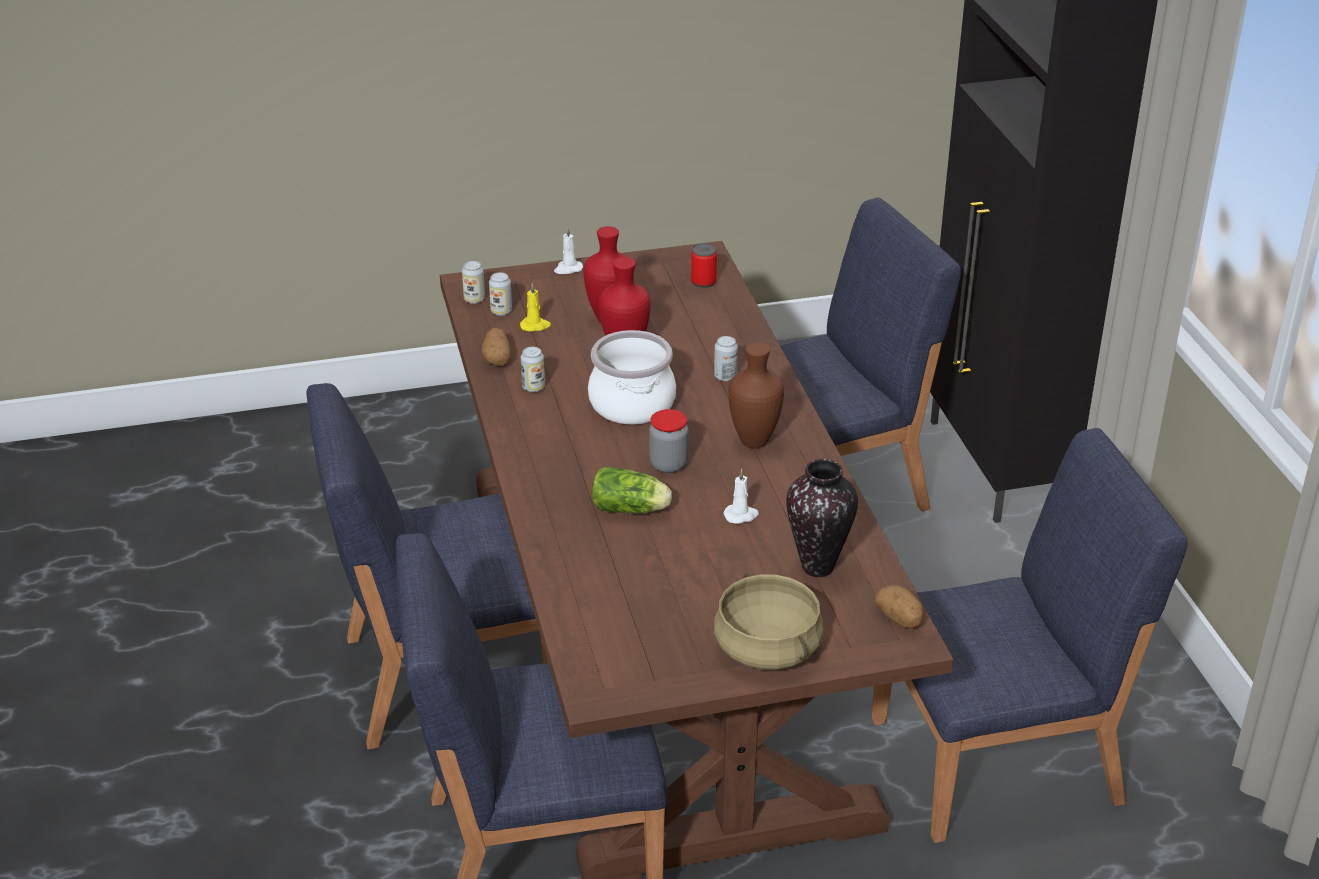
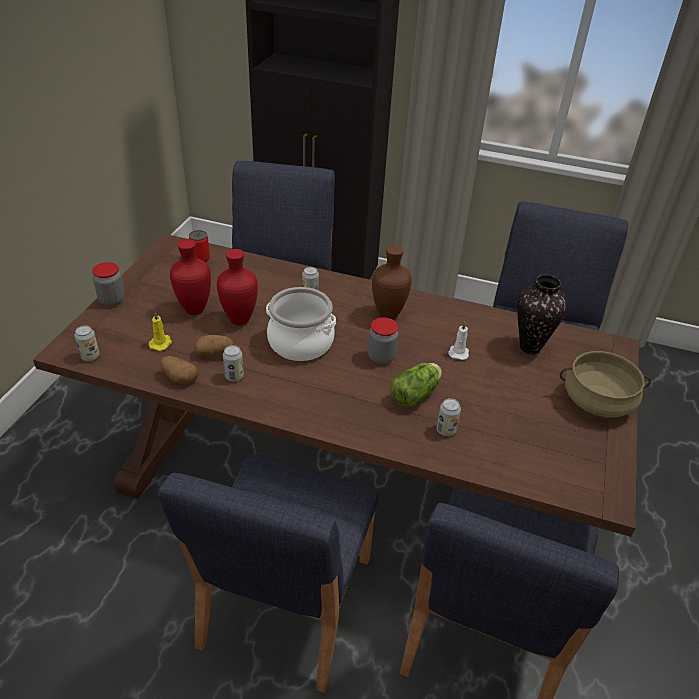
camera: 60 degrees left, 5 degrees up
can [489,272,512,316] -> can moved to [437,398,461,436]
white candle [554,227,583,274] -> jar [92,262,125,306]
potato [874,585,923,629] -> potato moved to [194,335,234,358]

